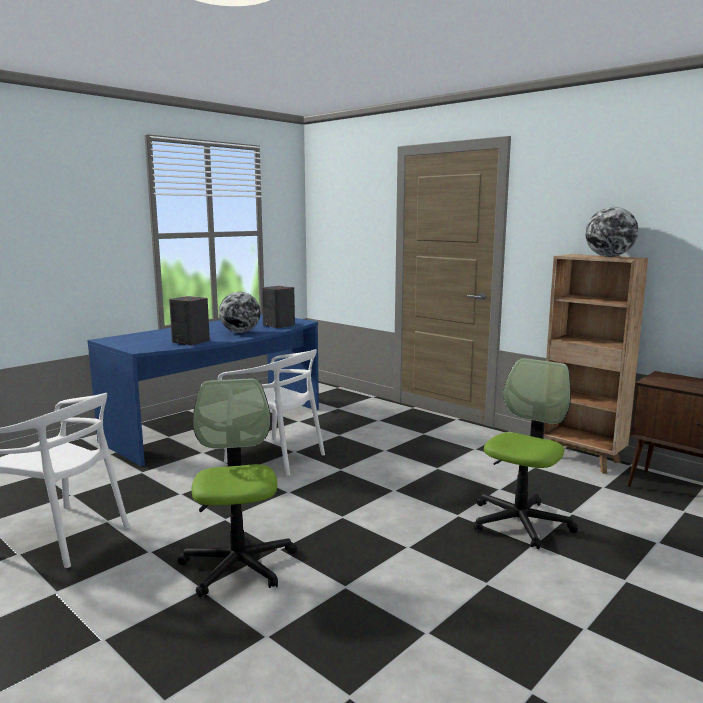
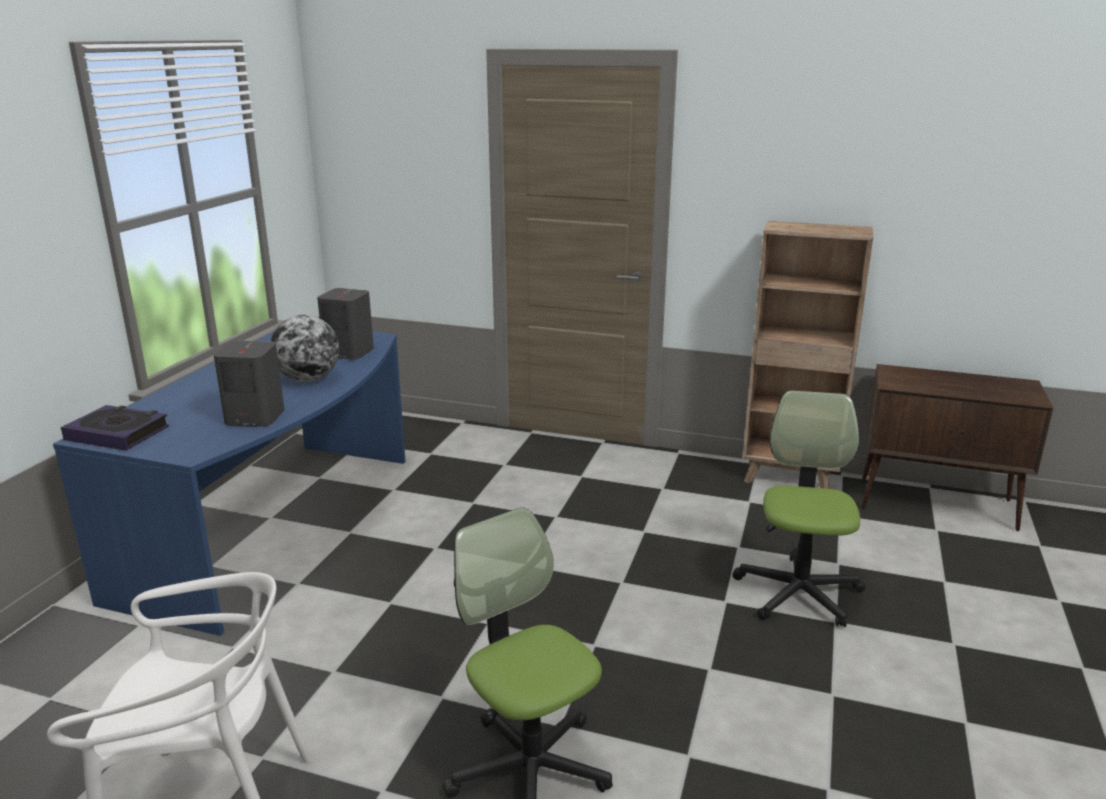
camera: 25 degrees left, 10 degrees up
white chair [218,349,325,476] -> none
globe [585,207,639,257] -> none
none -> book [61,405,169,451]

